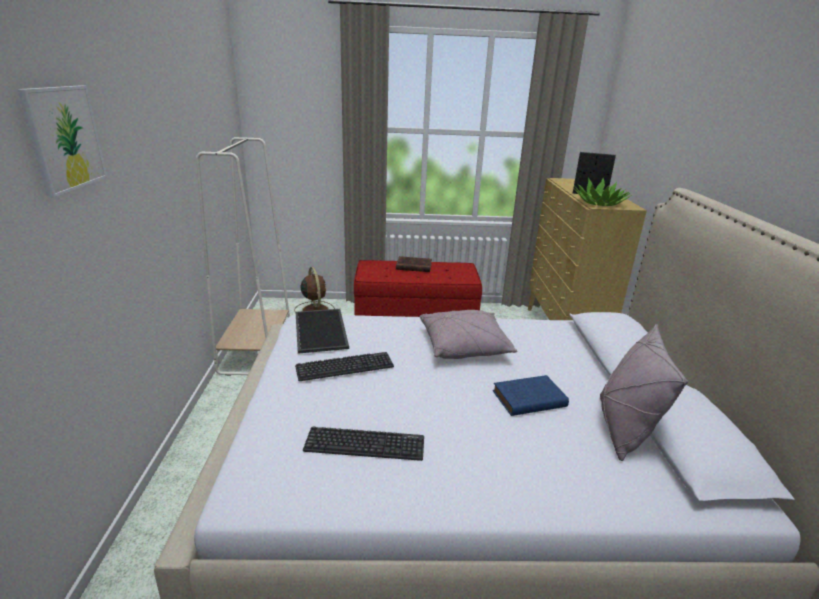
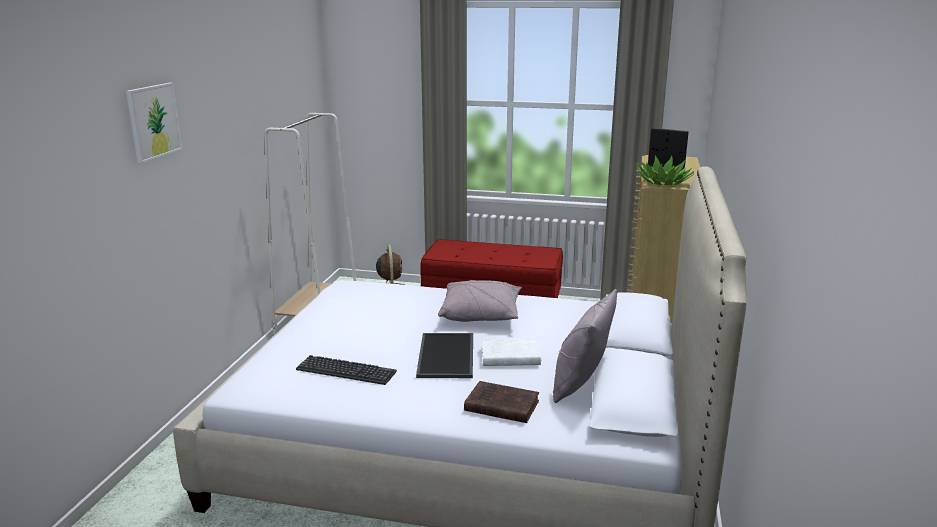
camera: 15 degrees right, 5 degrees down
keyboard [295,352,394,381] -> none
tray [296,309,349,354] -> tray moved to [416,333,473,378]
brown book [396,256,432,272] -> brown book moved to [464,381,539,423]
blue book [493,375,569,416] -> white book [481,339,541,366]

